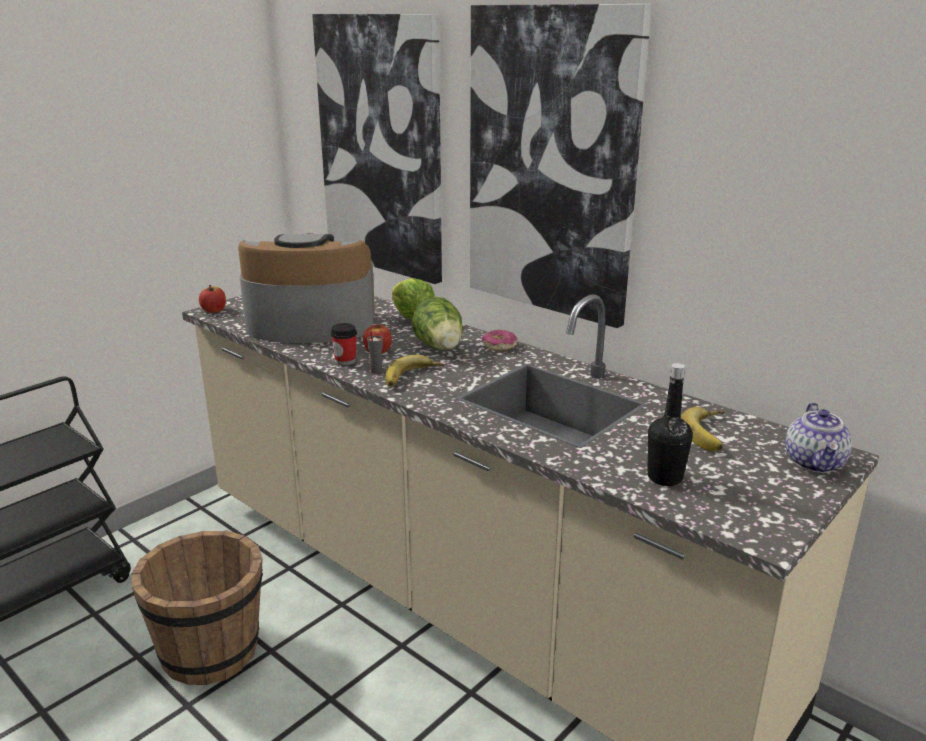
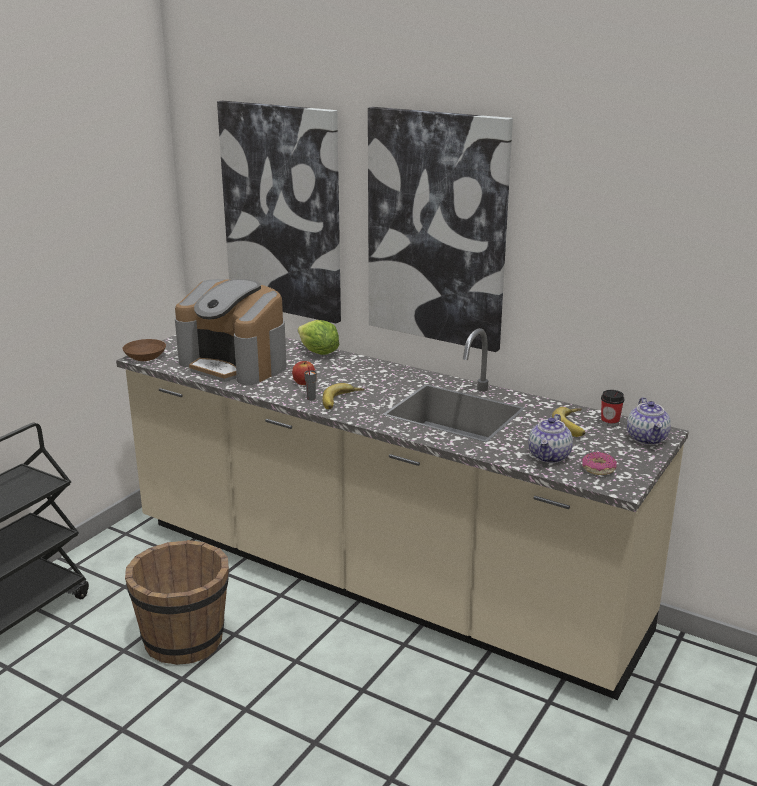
camera: 10 degrees left, 0 degrees up
apple [199,285,226,313] -> brown bowl [122,339,166,361]
coffee machine [238,233,375,343] -> coffee machine turned 135 degrees counterclockwise [175,279,287,385]
cup [330,323,357,365] -> cup moved to [601,390,624,427]
lettuce [412,297,463,350] -> none
donut [482,330,517,351] -> donut moved to [582,452,617,475]
black bottle [648,363,693,486] -> teapot [528,414,573,463]

